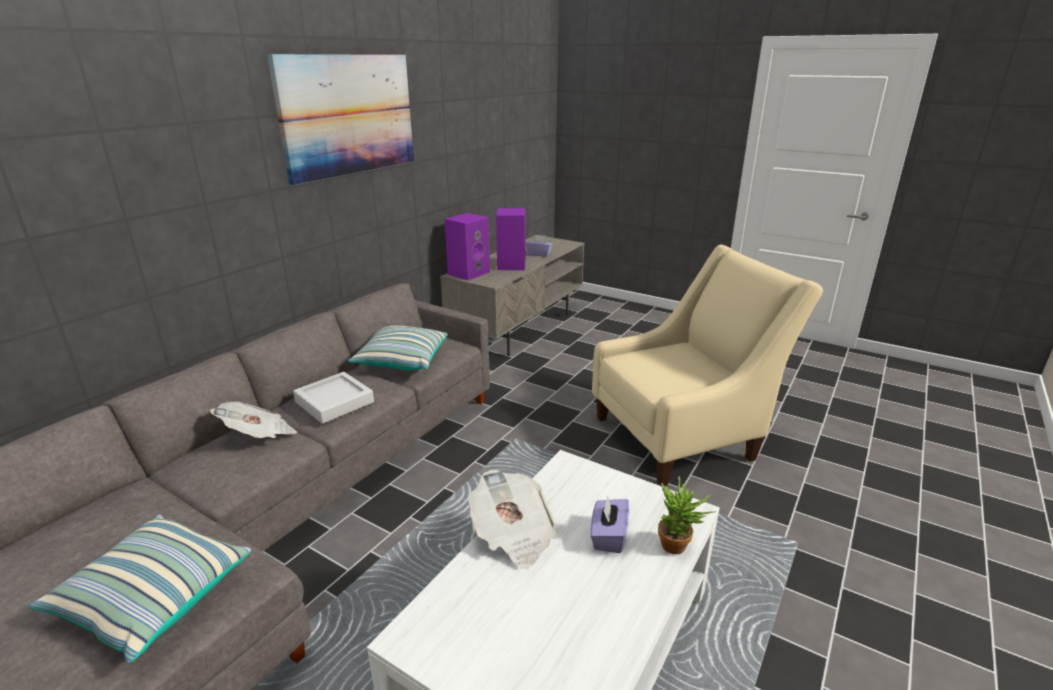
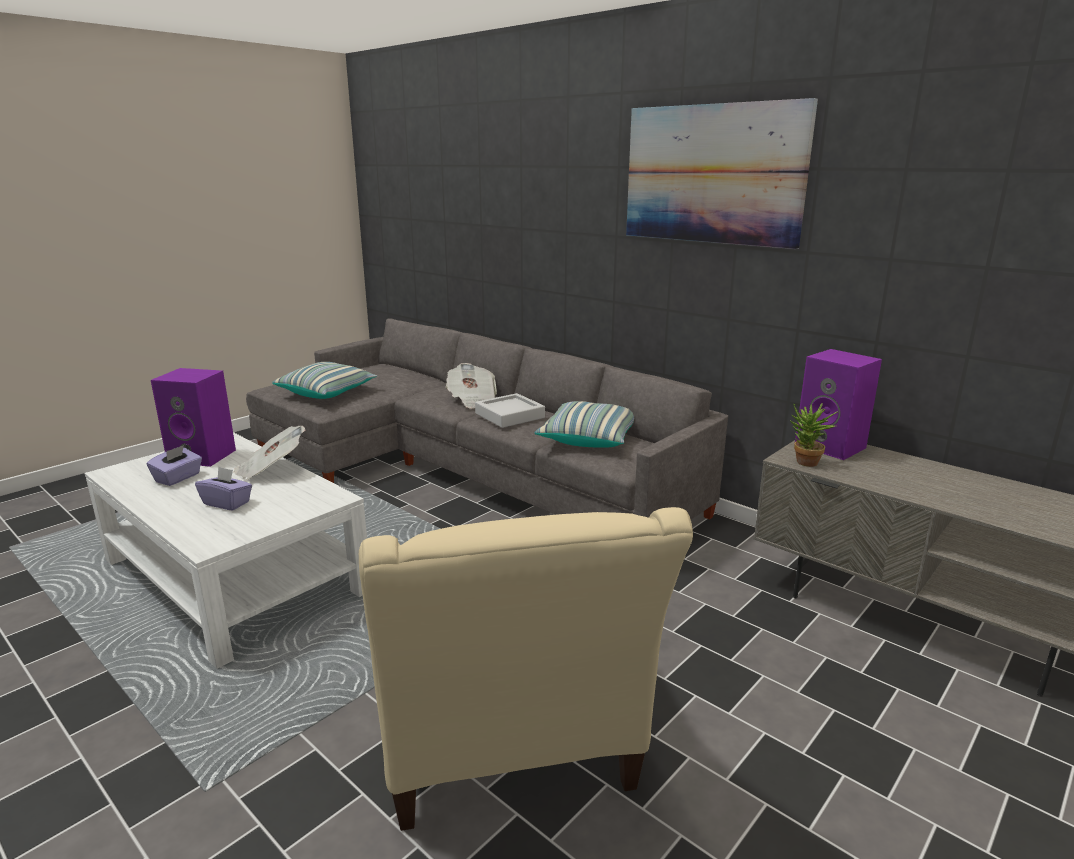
camera: 100 degrees right, 5 degrees down
purple speaker [496,208,525,270] -> purple speaker moved to [151,368,236,467]
purple tissue box [526,235,553,257] -> purple tissue box moved to [147,445,202,486]
potted plant [658,476,716,554] -> potted plant moved to [790,403,838,467]

